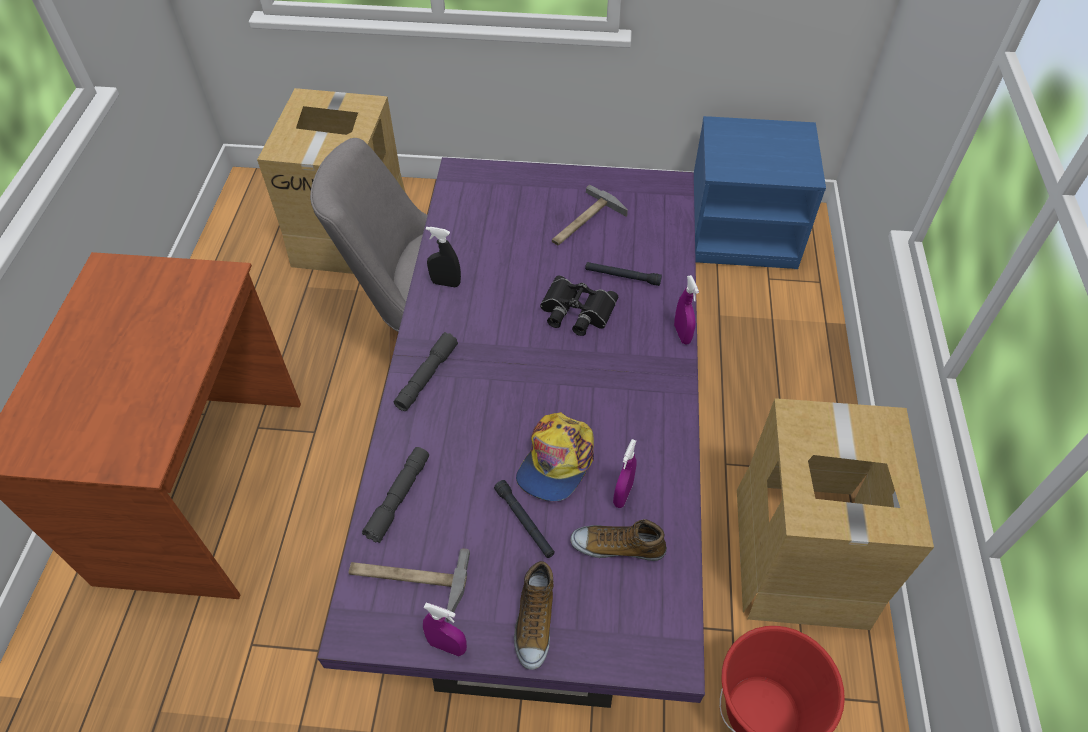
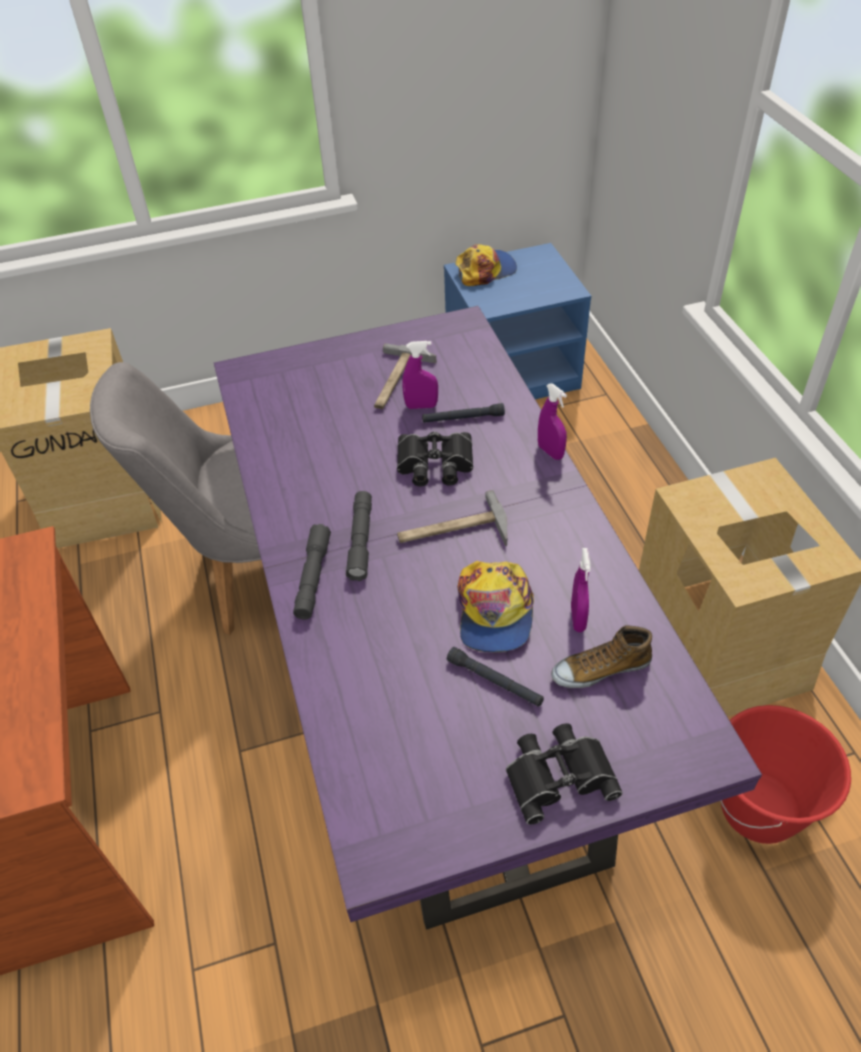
camera: 20 degrees left, 5 degrees down
hammer [348,548,470,622] -> hammer moved to [397,490,507,546]
grey flashlight [362,447,429,543] -> grey flashlight moved to [346,491,372,581]
purple spray bottle [423,603,467,656] -> purple spray bottle moved to [402,341,438,409]
black spray bottle [426,227,461,287] -> none
shoe [514,561,554,670] -> black binoculars [506,724,623,825]
none -> cap [455,244,517,286]

